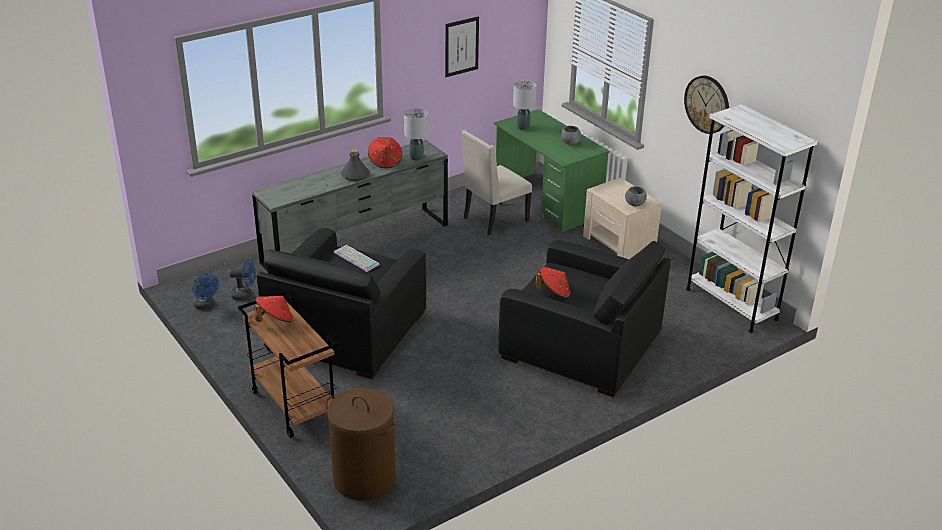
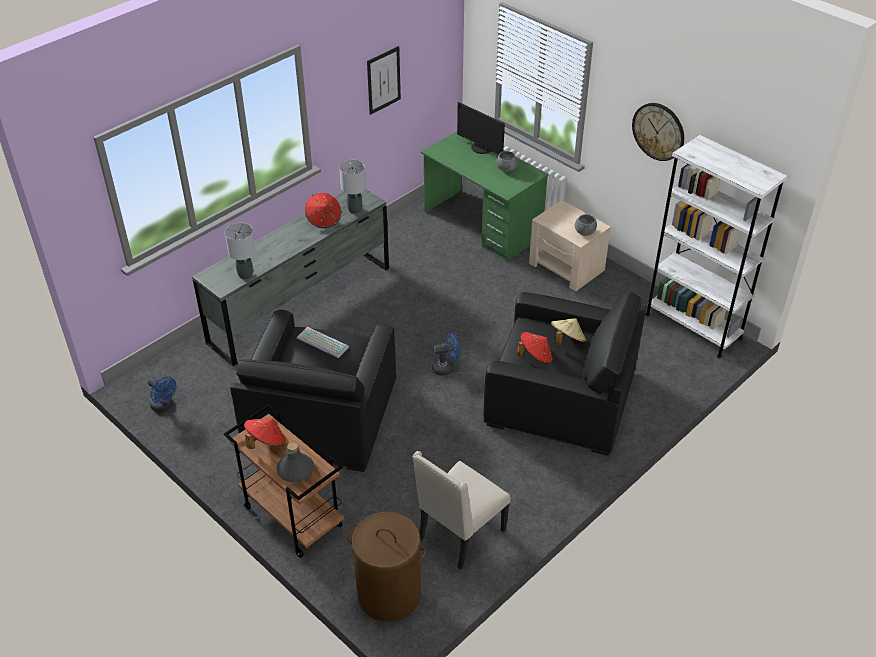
camera: 10 degrees left, 10 degrees up
blue fan [229,259,256,301] -> blue fan moved to [432,333,461,376]
grey bottle [341,149,370,181] -> grey bottle moved to [277,442,314,482]
beige chair [461,129,532,235] -> beige chair moved to [413,451,510,570]
grey table lamp [513,81,537,130] -> grey table lamp moved to [225,223,256,280]
none -> monitor [457,102,505,154]
none -> beige hat [551,318,587,346]

